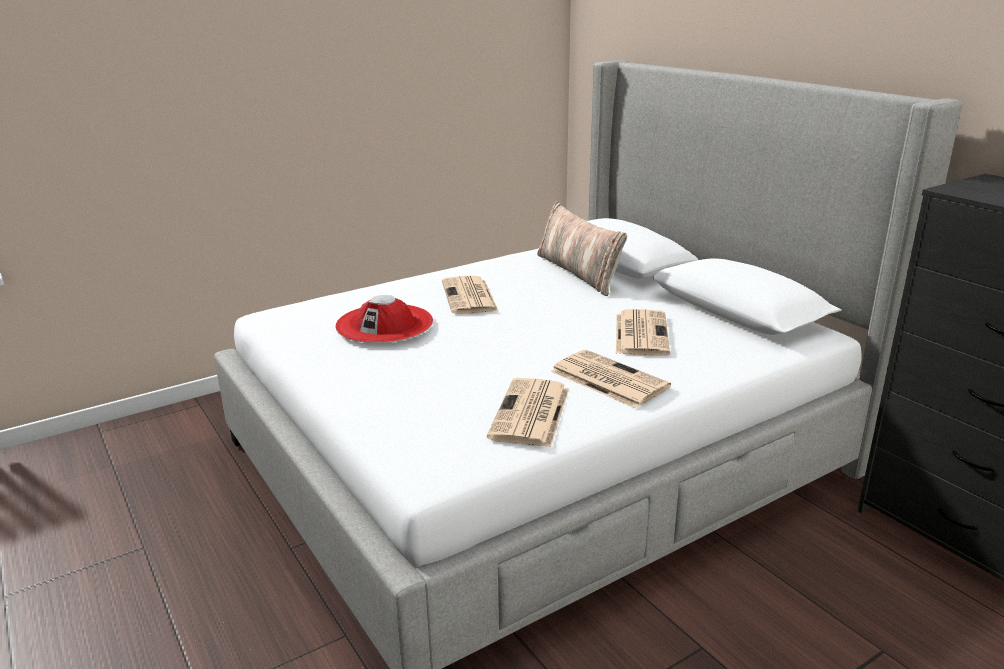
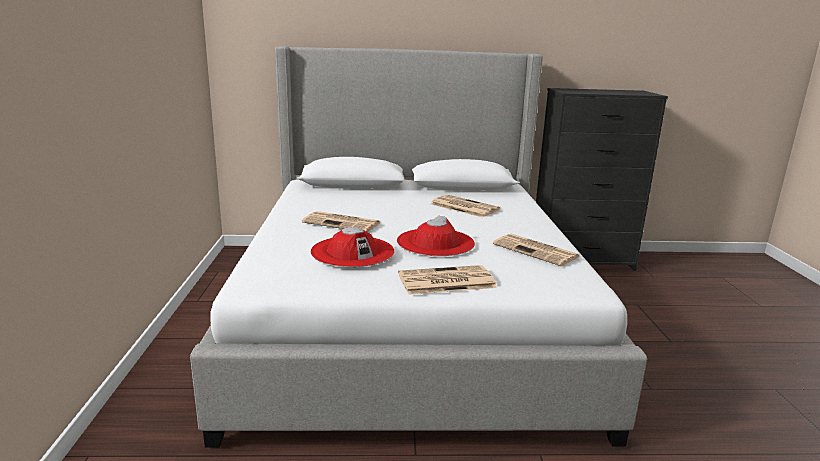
camera: 60 degrees left, 5 degrees down
pillow [537,201,627,296] -> none
newspaper [550,350,671,408] -> newspaper moved to [398,265,497,295]
none -> red hat [397,216,475,256]

